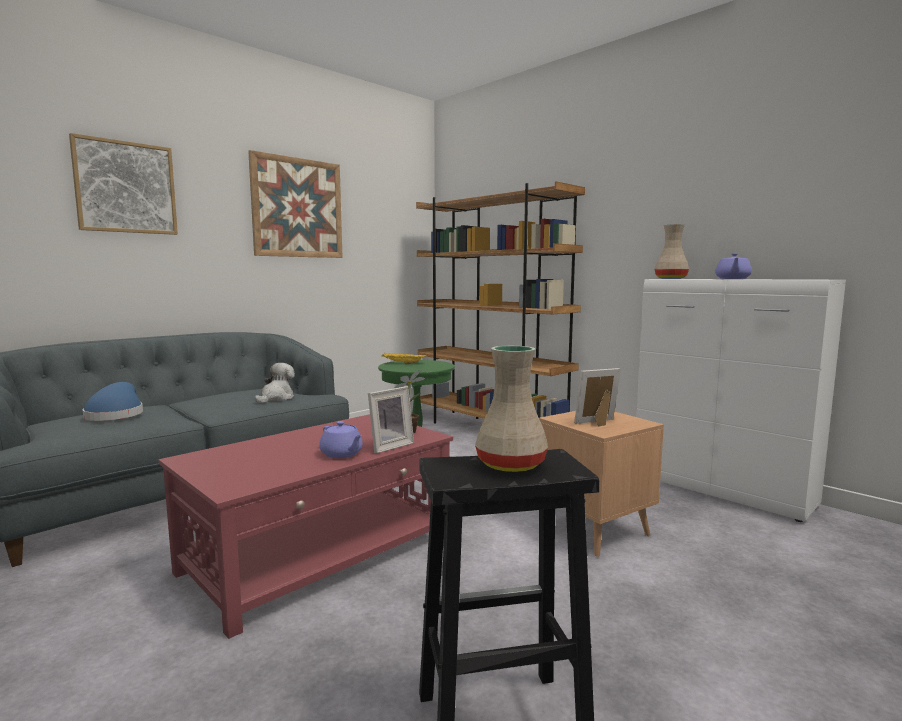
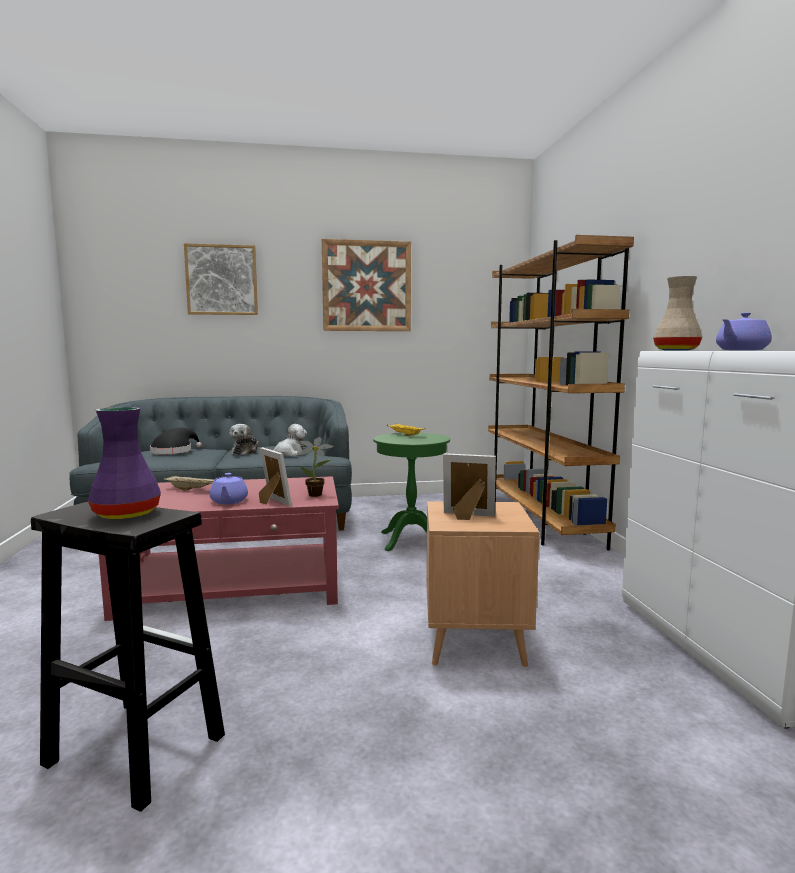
camera: 35 degrees right, 0 degrees up
blue hat [83,382,143,421] -> black hat [150,428,202,454]
picture frame [368,386,414,454] -> picture frame turned 120 degrees counterclockwise [259,447,292,506]
beige vase [475,346,548,472] -> purple vase [88,407,161,519]
none -> beige tray [164,476,217,491]
none -> plush toy [229,424,259,455]

